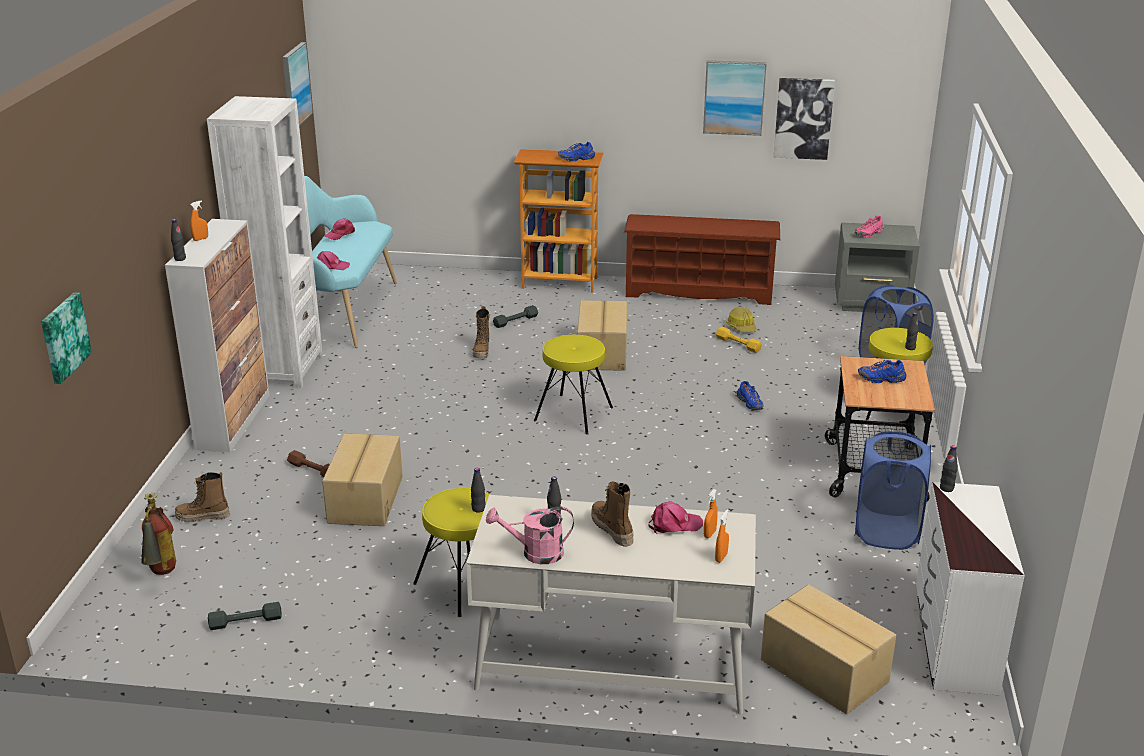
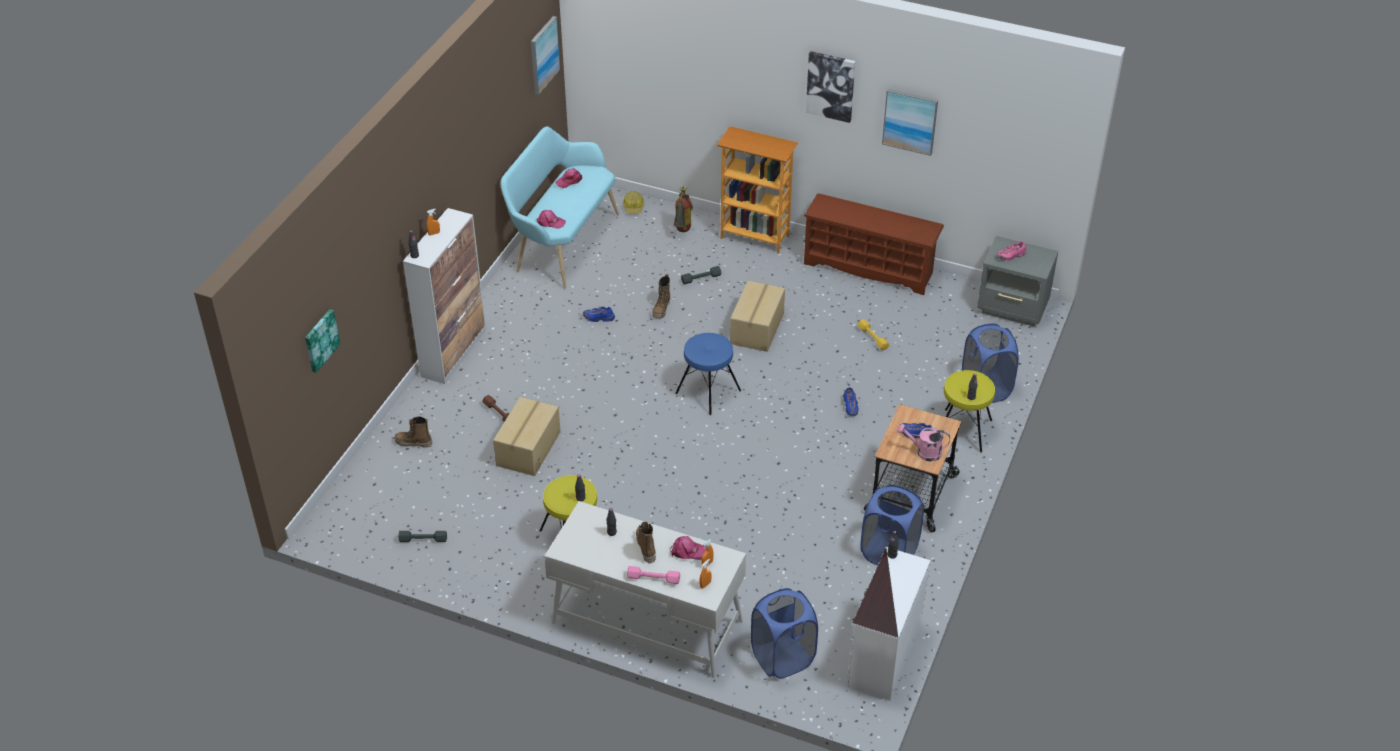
camera: 15 degrees right, 15 degrees up
fire extinguisher [141,493,176,575] -> fire extinguisher moved to [674,186,693,232]
white bookcase [207,96,323,388] -> none
pink watering can [486,507,574,564] -> pink watering can moved to [897,424,950,462]
yellow stool [534,335,613,435] -> blue stool [675,333,741,415]
blue shoe [558,142,595,161] -> blue shoe moved to [583,307,615,322]
hard hat [726,307,757,332] -> hard hat moved to [623,191,644,214]
cardboard box [761,585,896,715] -> blue laundry basket [751,588,818,679]
picture [774,78,835,160] -> picture moved to [806,51,855,123]
none -> pink dumbbell [627,566,680,584]

